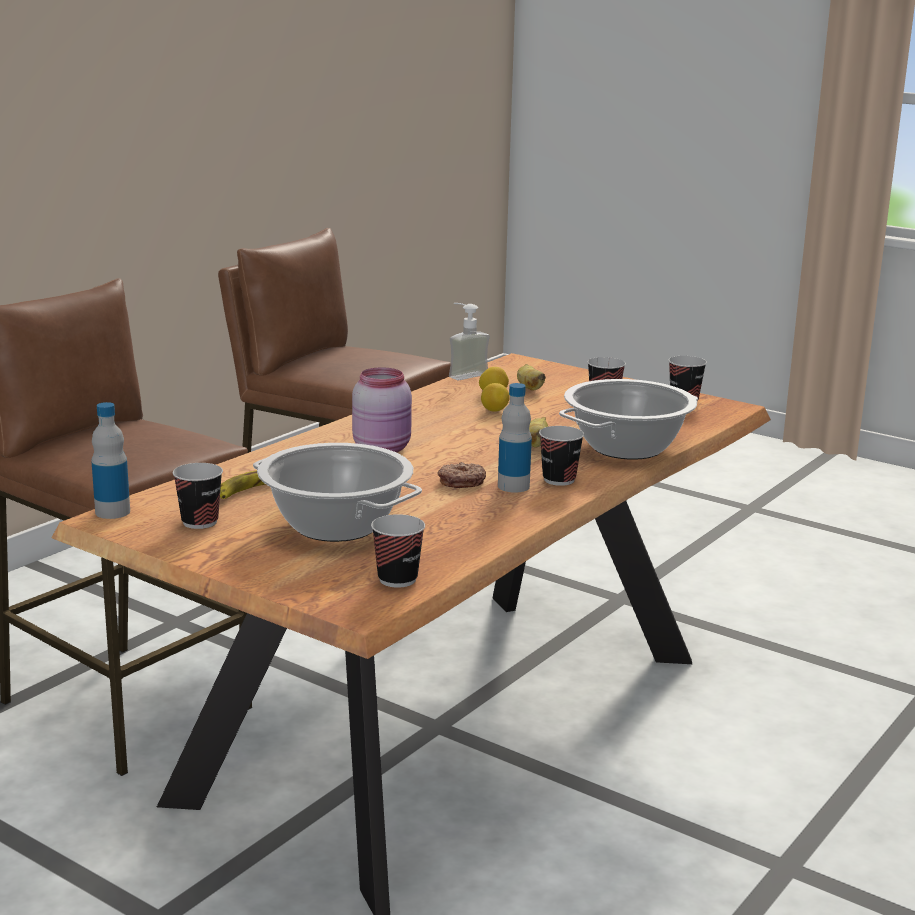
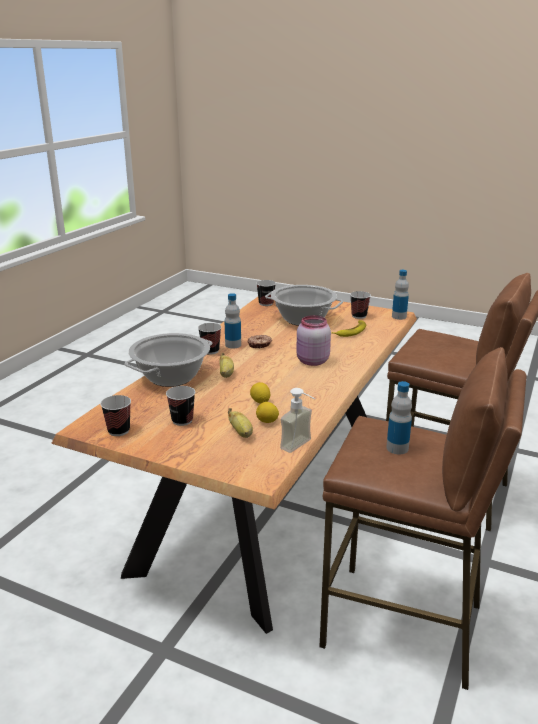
camera: 170 degrees right, 5 degrees up
none -> bottle [386,381,412,454]

